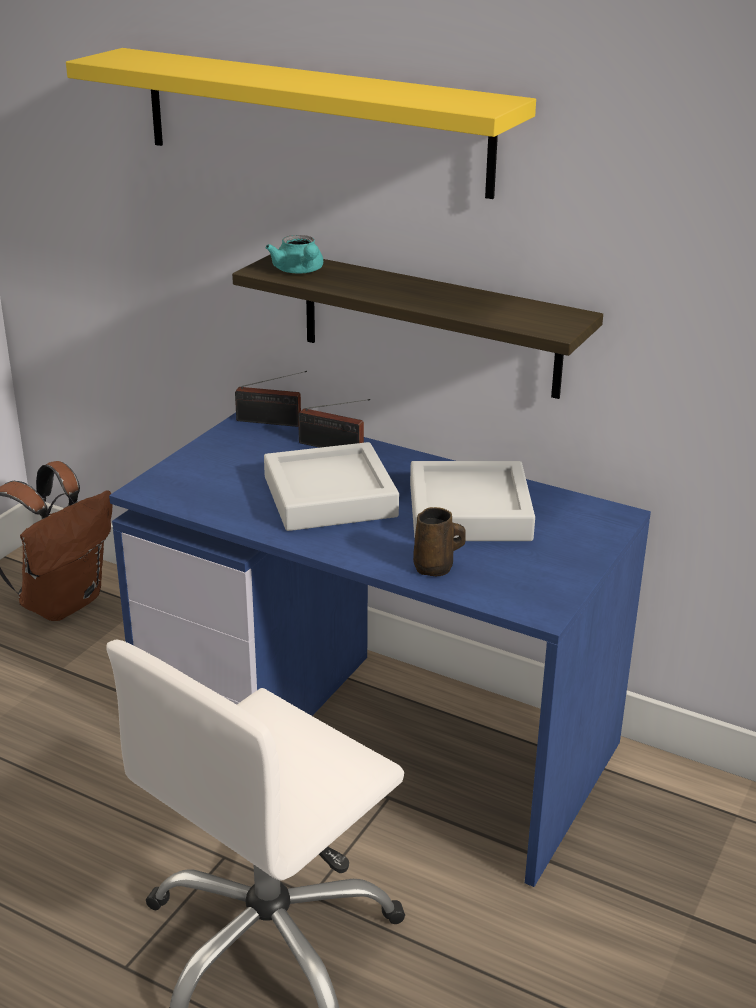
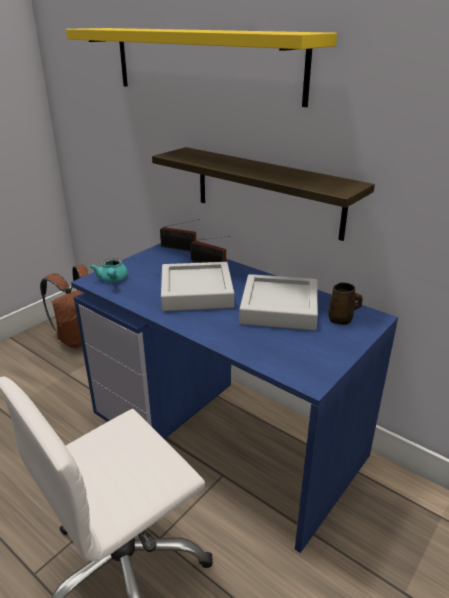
camera: 10 degrees right, 0 degrees up
turquoise teapot [266,235,323,274] -> turquoise teapot moved to [90,258,128,282]
brown mug [413,507,466,576] -> brown mug moved to [328,282,363,325]

